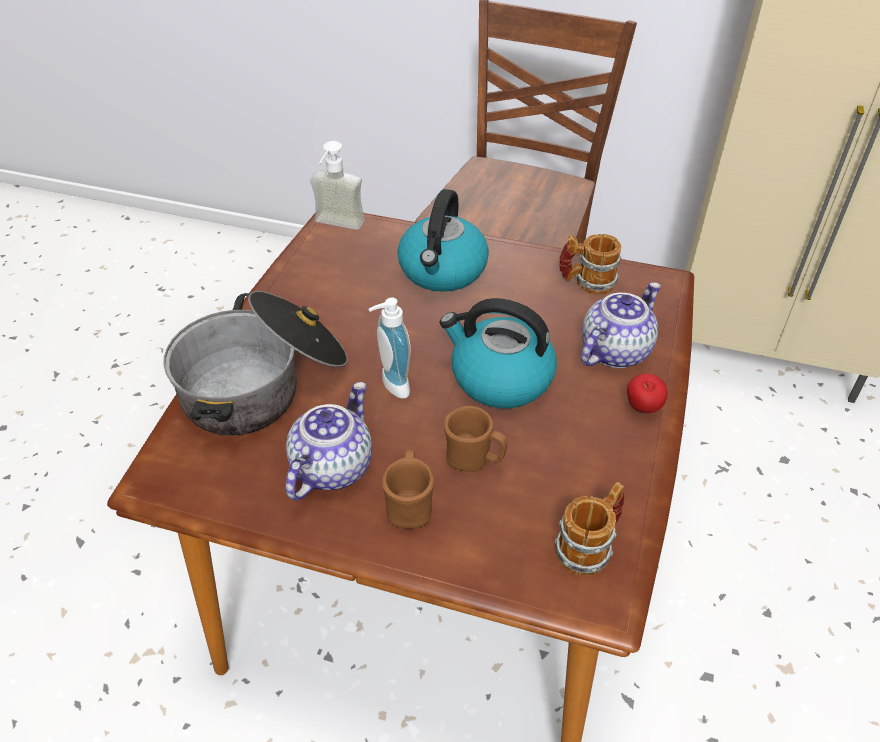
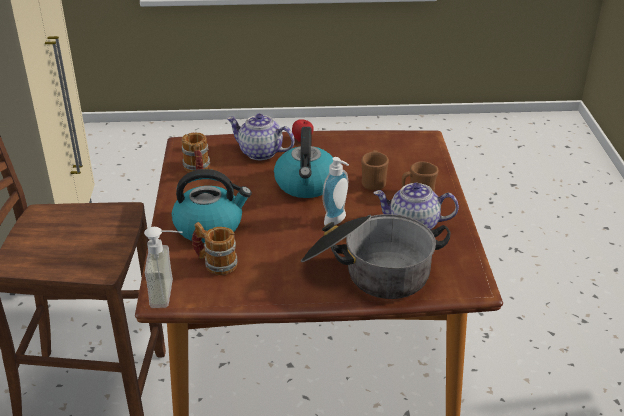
camera: 110 degrees left, 10 degrees down
mug [555,482,624,576] -> mug moved to [192,222,238,275]

